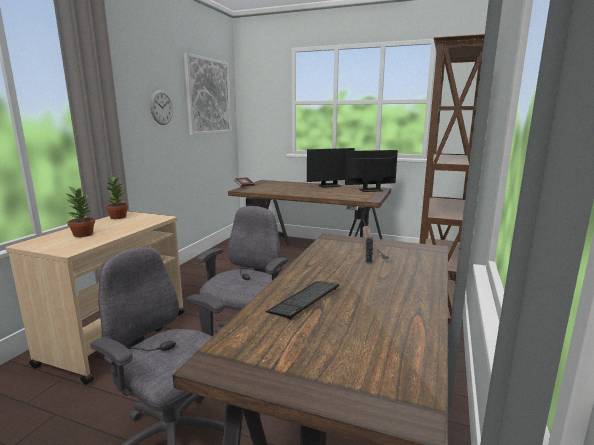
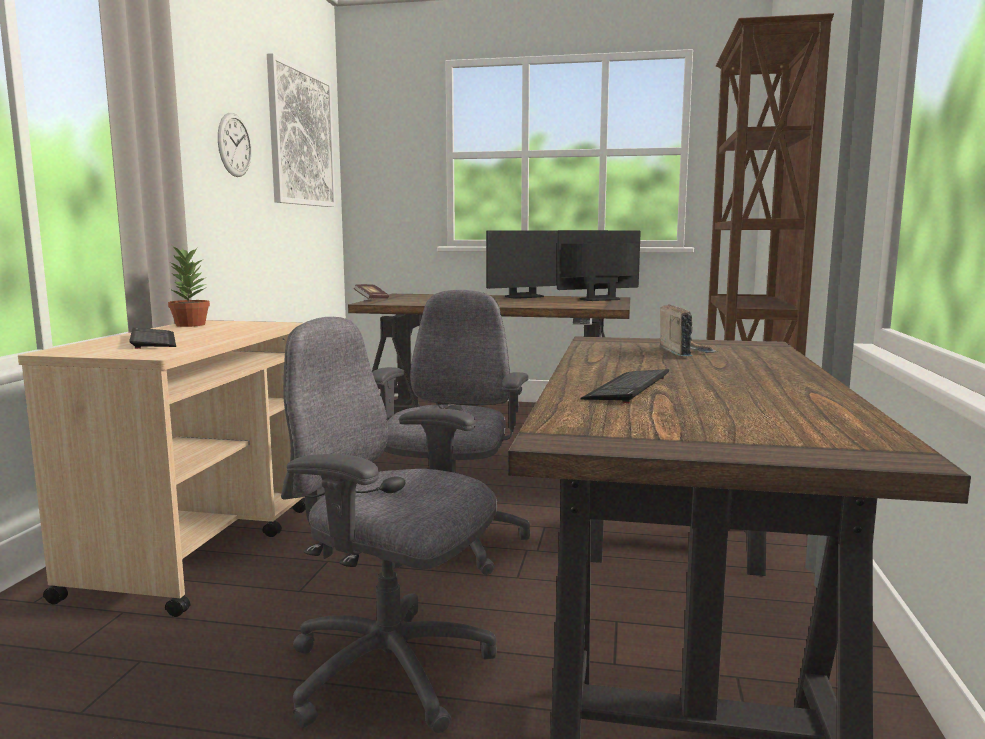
camera: 10 degrees left, 5 degrees down
potted plant [66,187,95,237] -> keyboard [129,328,176,349]

